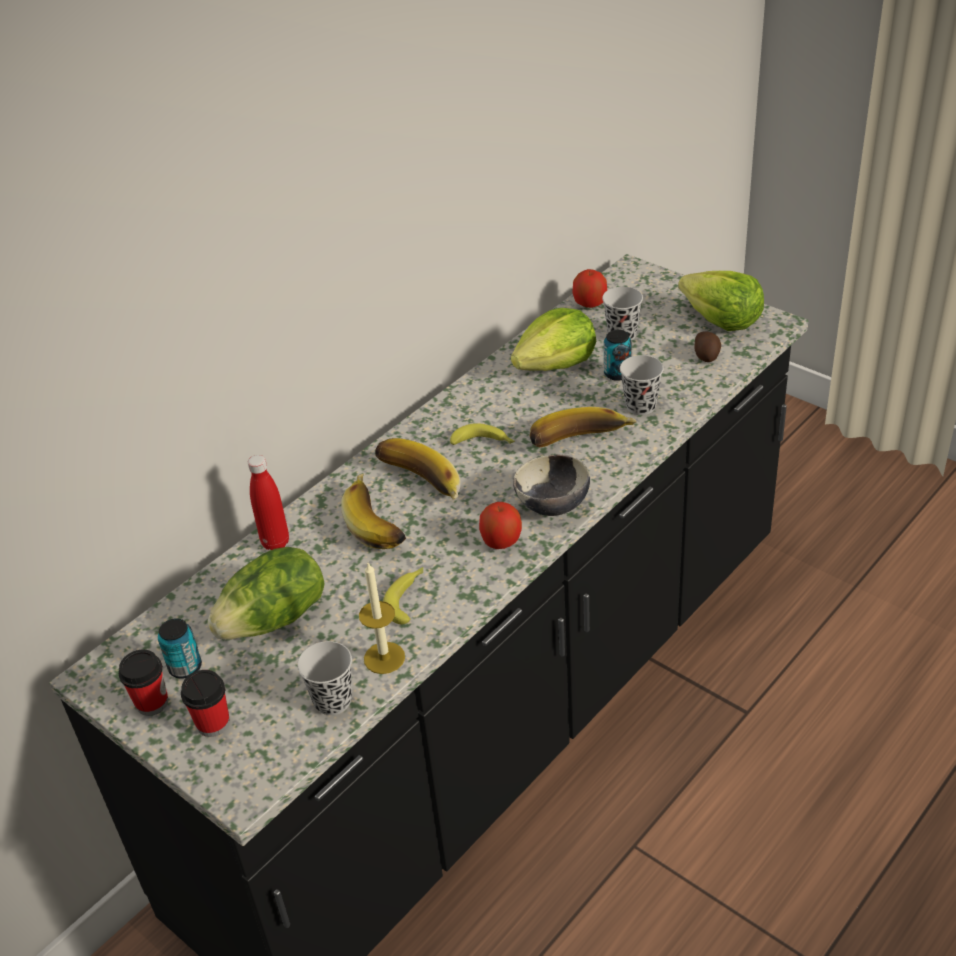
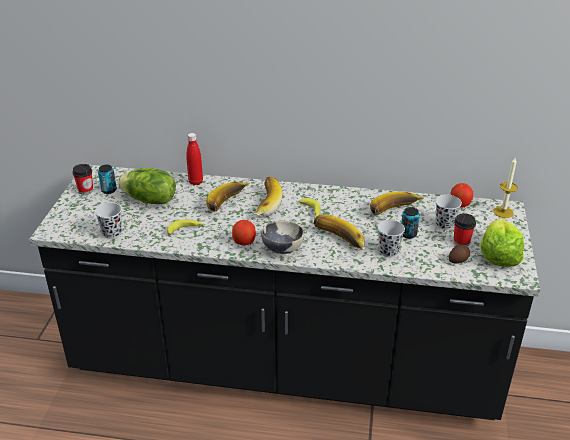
camera: 55 degrees right, 5 degrees down
cup [181,670,230,737] -> cup moved to [454,213,476,246]
candle [359,563,405,674] -> candle moved to [493,158,518,218]
lettuce [511,308,596,371] -> banana [370,191,424,215]

